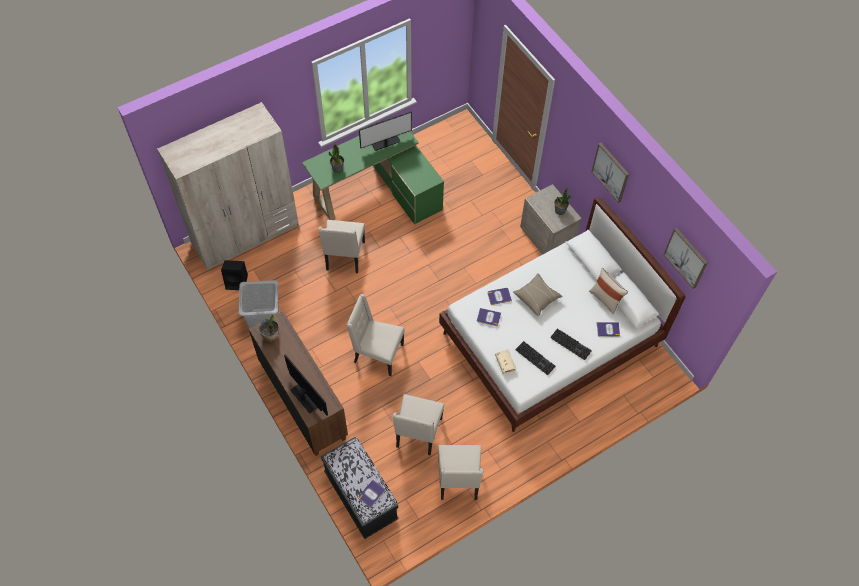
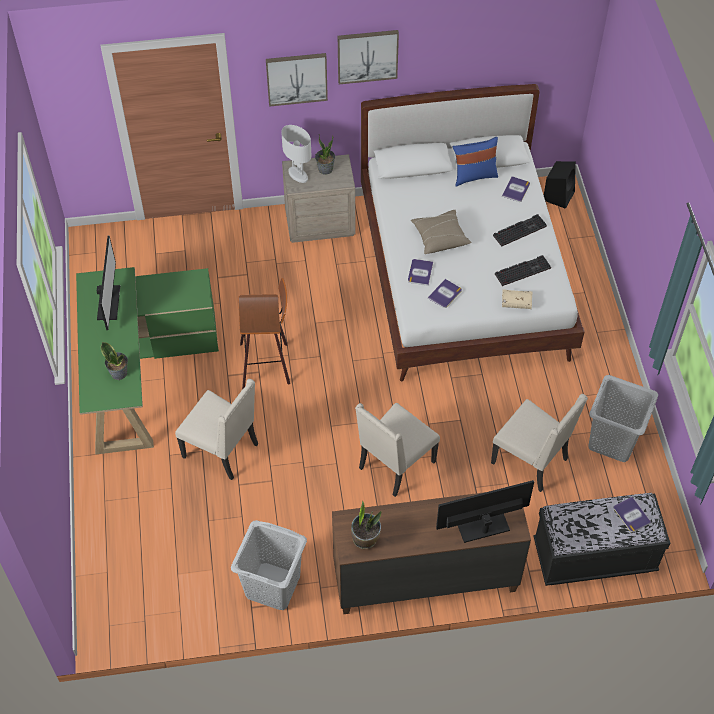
camera: 65 degrees left, 5 degrees down
beige wardrobe [157,102,299,270] -> none
black speaker [221,260,248,290] -> black speaker moved to [544,161,576,209]
beige chair [438,445,484,500] -> grey laundry basket [588,375,658,462]
beige pillow [589,268,628,314] -> blue pillow [453,137,498,187]
picture [664,228,708,289] -> picture moved to [266,53,328,107]
none -> stool [238,278,290,389]
none -> white table lamp [282,125,311,183]

